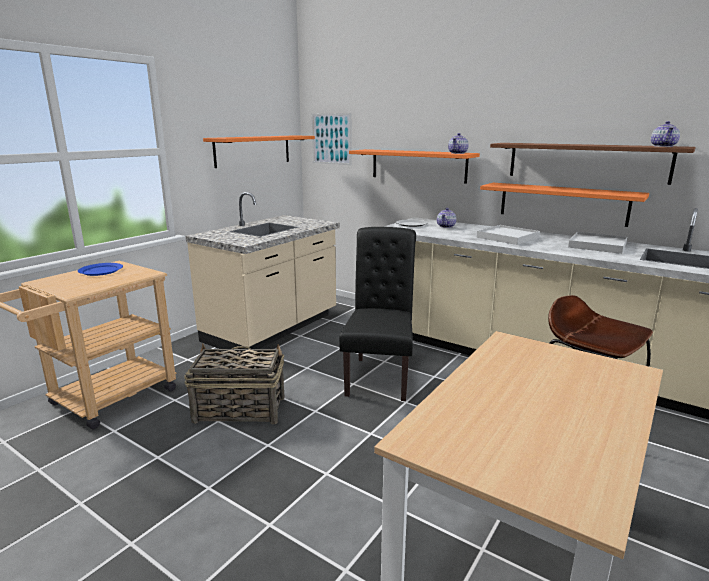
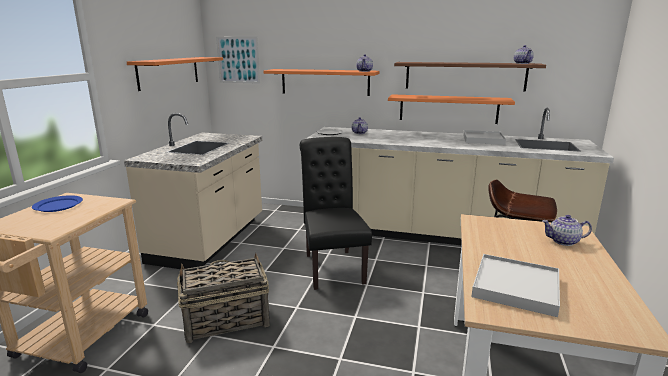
camera: 20 degrees left, 0 degrees up
white tray [477,225,540,245] -> white tray moved to [471,254,560,317]
none -> teapot [542,215,592,246]

